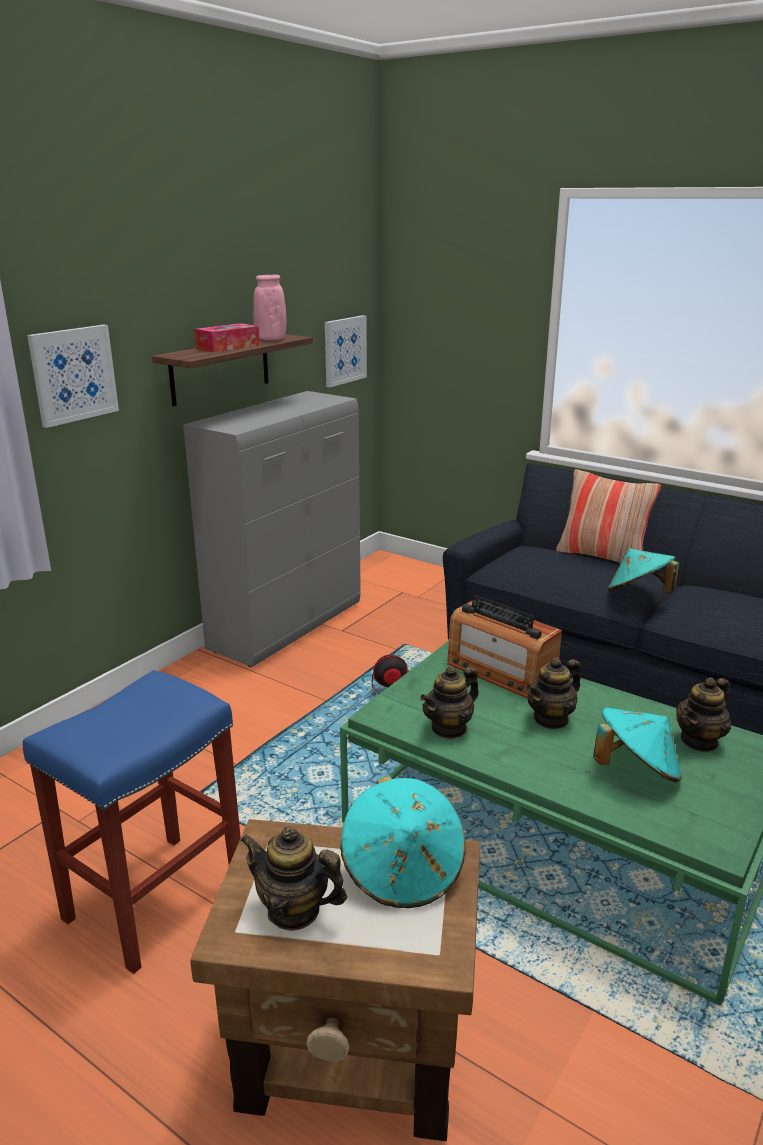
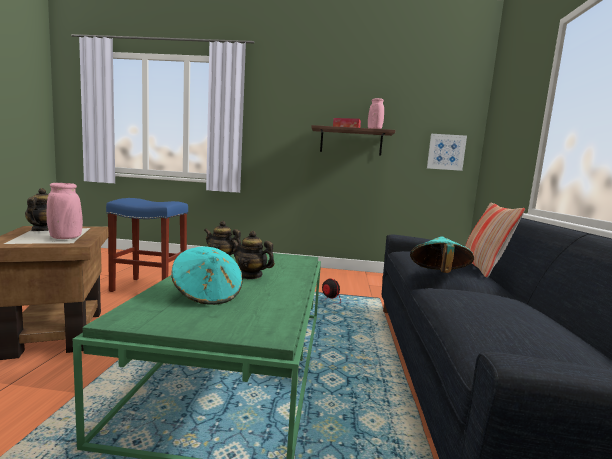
camera: 60 degrees right, 15 degrees down
picture [27,325,119,428] -> none
grey cabinet [183,391,361,667] -> none
turquoise hat [340,776,466,908] -> pink vase [47,183,83,239]
radio [447,595,562,698] -> none
teapot [676,677,731,752] -> none

